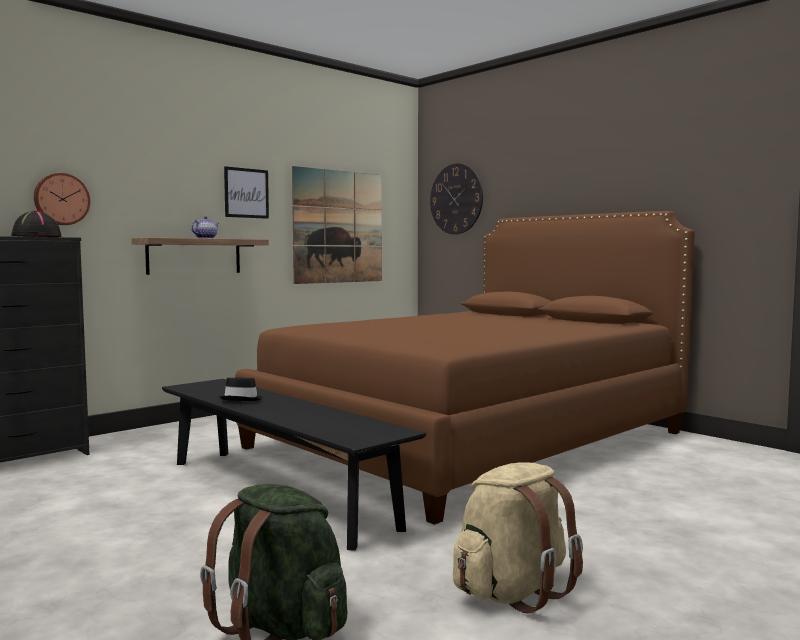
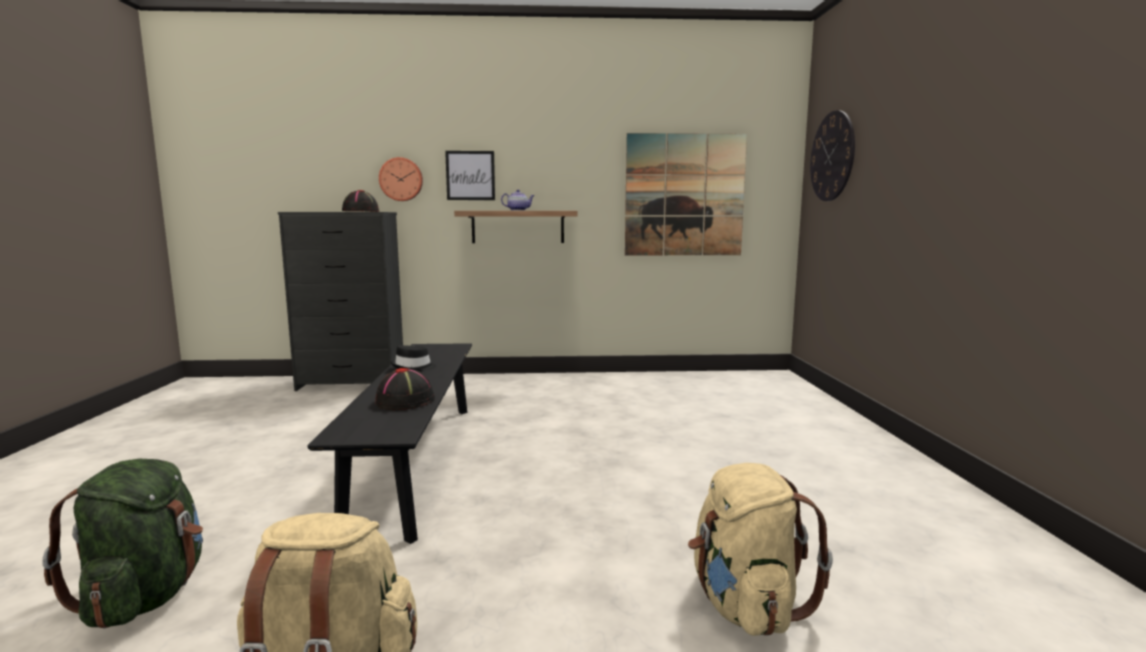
camera: 40 degrees right, 5 degrees up
picture [224,166,269,219] -> picture moved to [445,151,495,200]
brown bed [235,211,694,525] -> none
none -> black hat [375,368,435,410]
none -> beige backpack [688,463,833,636]

